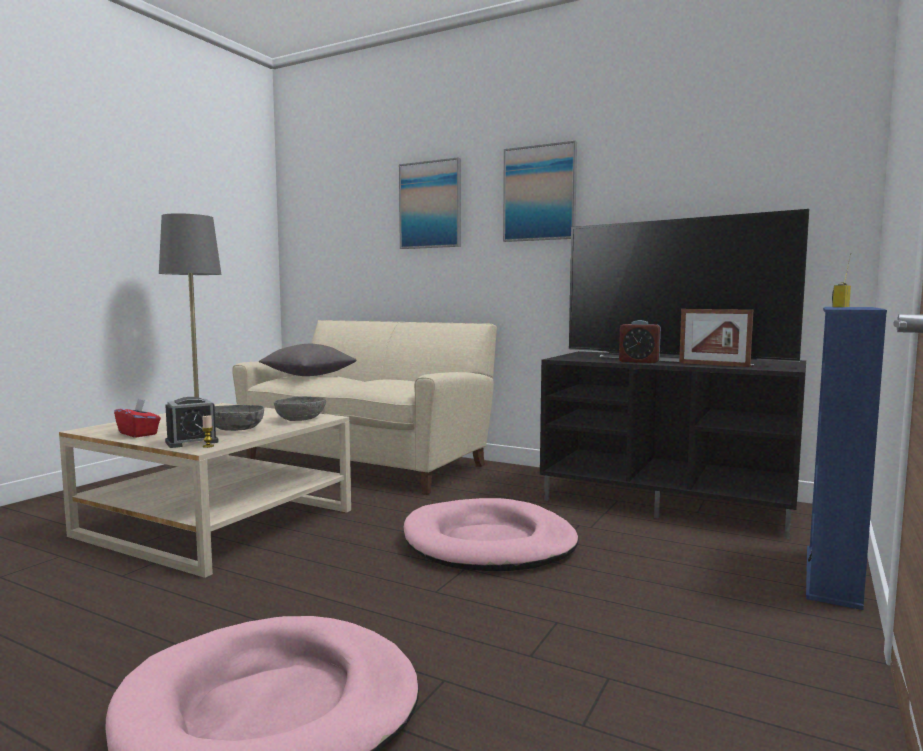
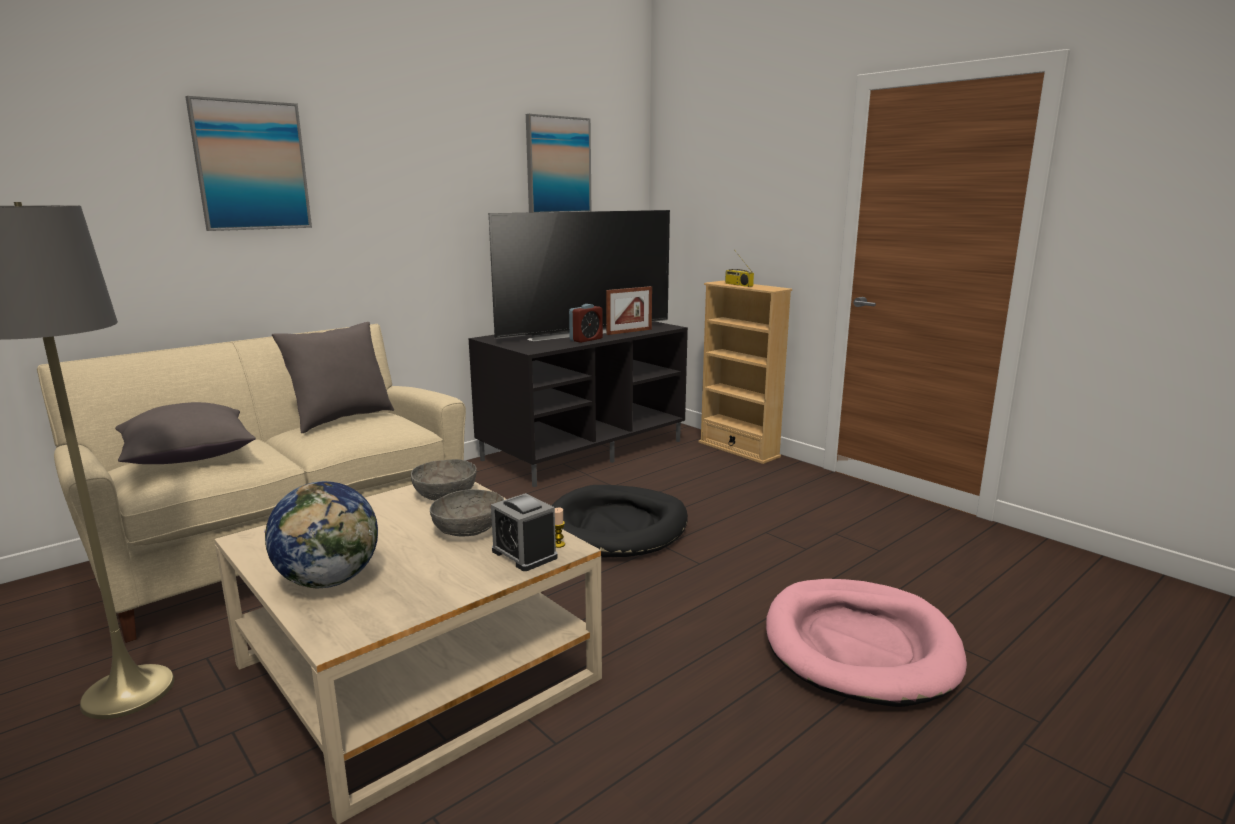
camera: 70 degrees left, 10 degrees up
red tissue box [114,399,161,438] -> none
alarm clock [165,397,219,448] -> alarm clock turned 150 degrees clockwise [491,493,558,571]
pink dog bed [404,498,578,571] -> black dog bed [551,485,688,558]
picture [503,141,577,242] -> picture moved to [526,114,591,213]
blue bookcase [806,307,887,610] -> beige bookcase [699,281,792,464]
none -> globe [264,481,378,588]
none -> grey pillow [272,322,394,433]

